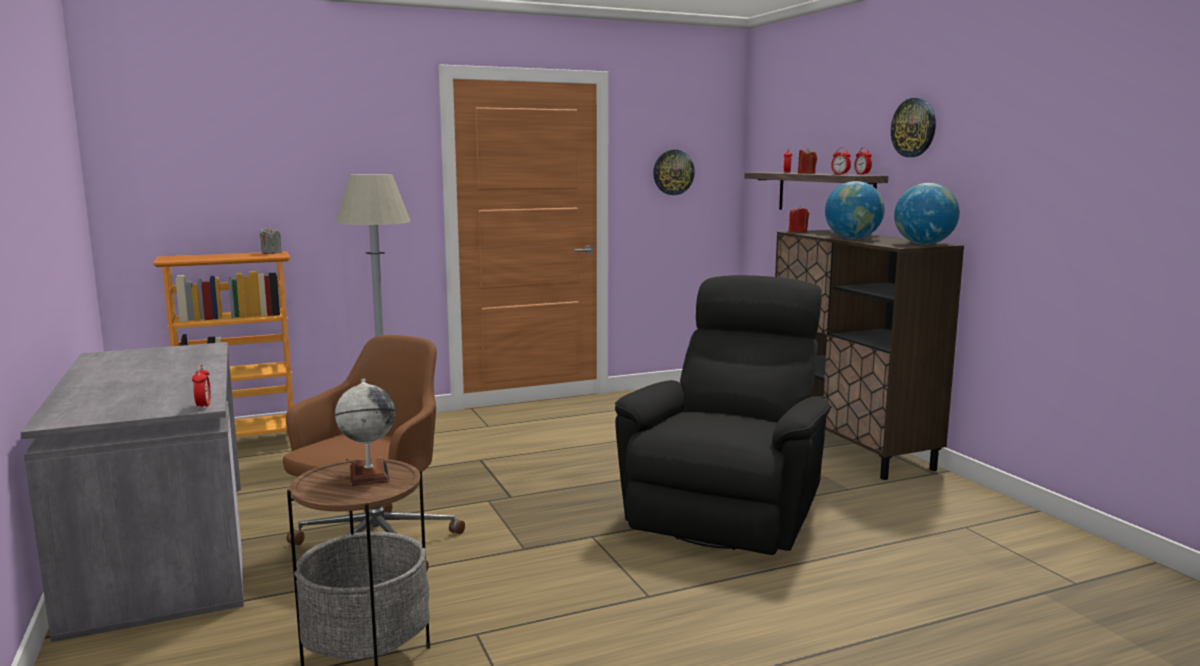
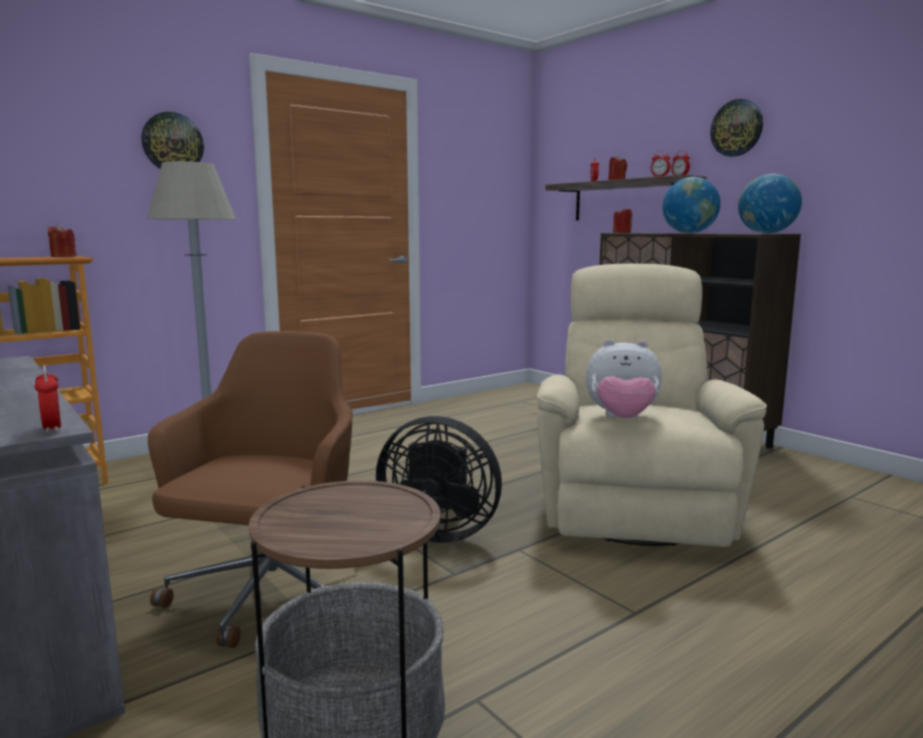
camera: 15 degrees left, 0 degrees up
grey candle [260,226,282,254] -> red candle [48,224,77,257]
globe [335,379,395,486] -> none
black armchair [615,275,832,555] -> beige armchair [537,264,767,547]
wall clock [653,150,695,195] -> wall clock moved to [141,112,204,169]
none -> black fan [376,416,502,543]
none -> plush toy [586,339,662,418]

